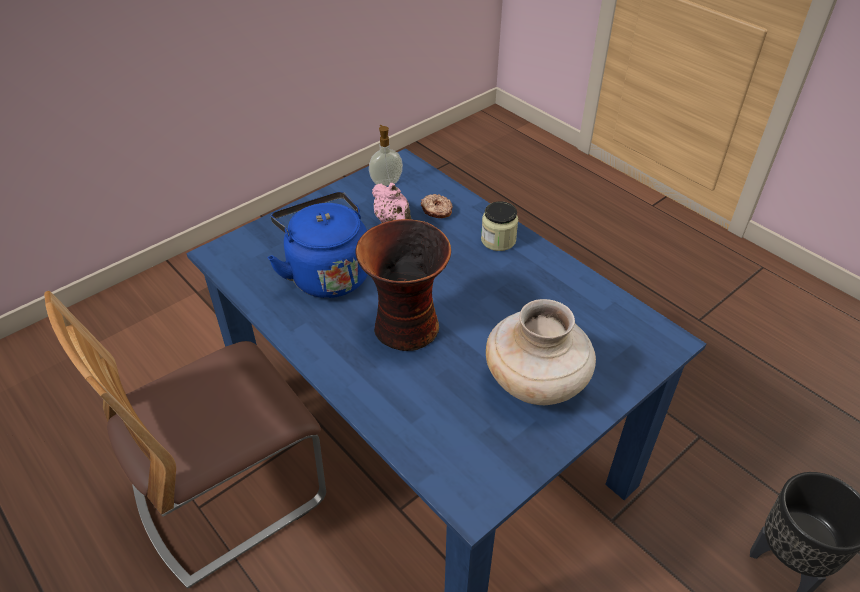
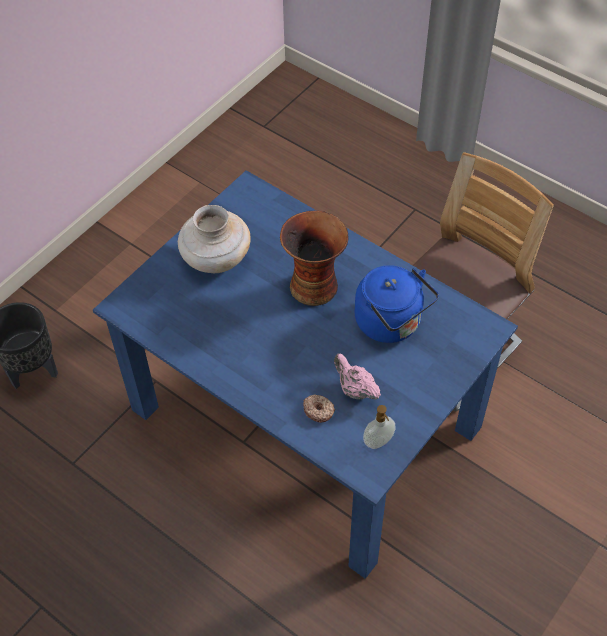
camera: 170 degrees right, 10 degrees up
jar [481,201,518,251] -> none

